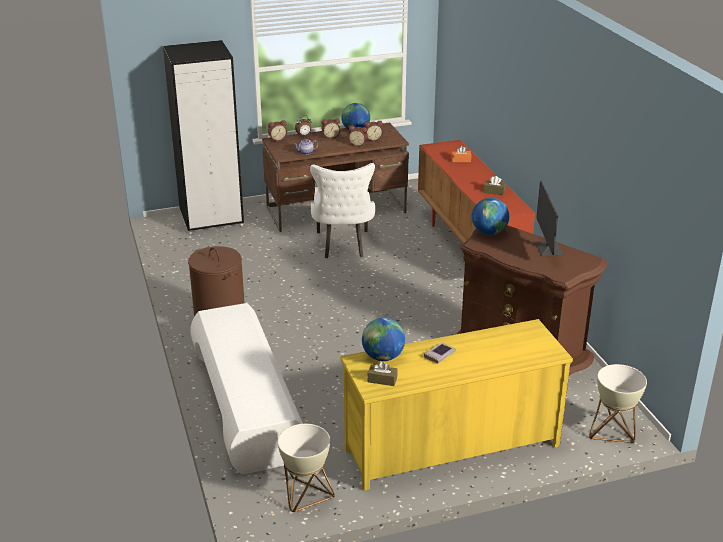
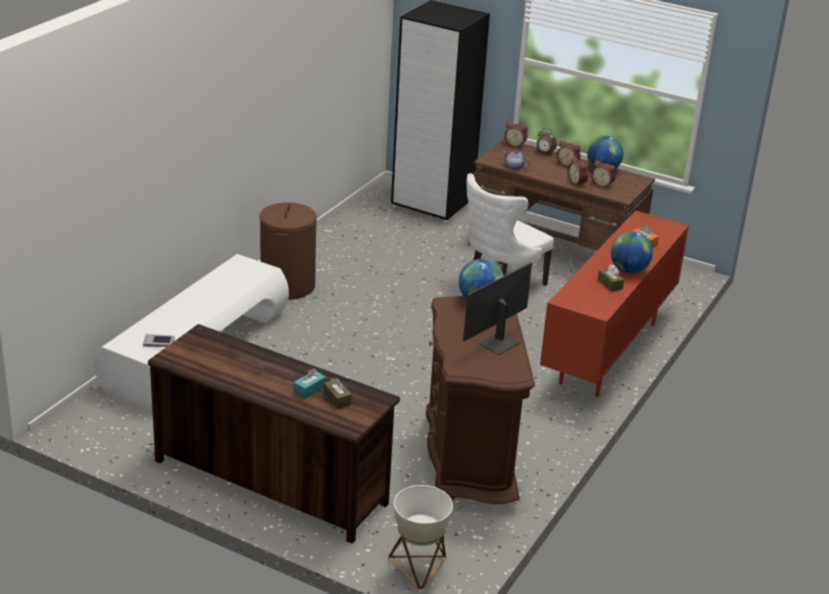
camera: 45 degrees right, 0 degrees up
planter [278,424,335,512] -> none
yellow dresser [340,319,573,491] -> brown dresser [148,324,400,544]
globe [362,318,405,361] -> globe moved to [611,232,653,273]
brown tissue box [368,362,398,386] -> brown tissue box moved to [324,378,352,409]
book [424,342,456,363] -> book moved to [143,334,175,347]
none -> turquoise tissue box [294,369,326,399]

